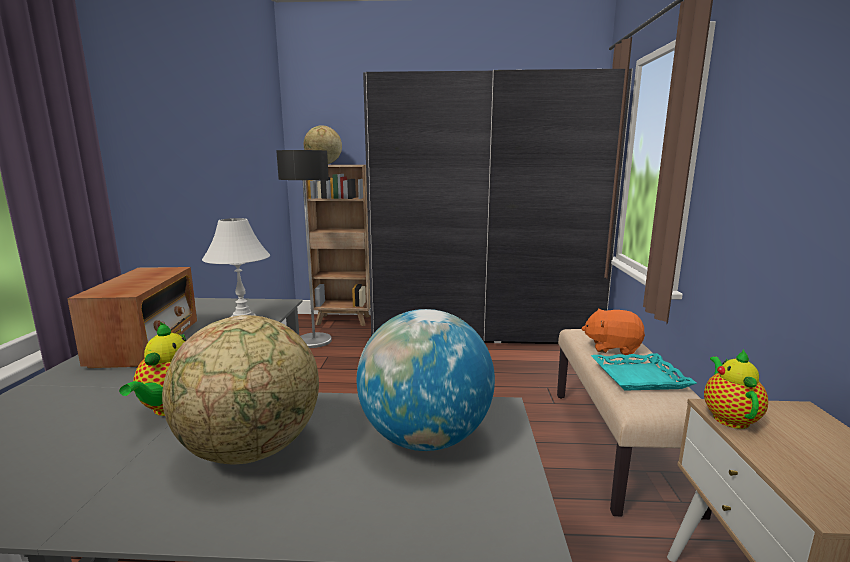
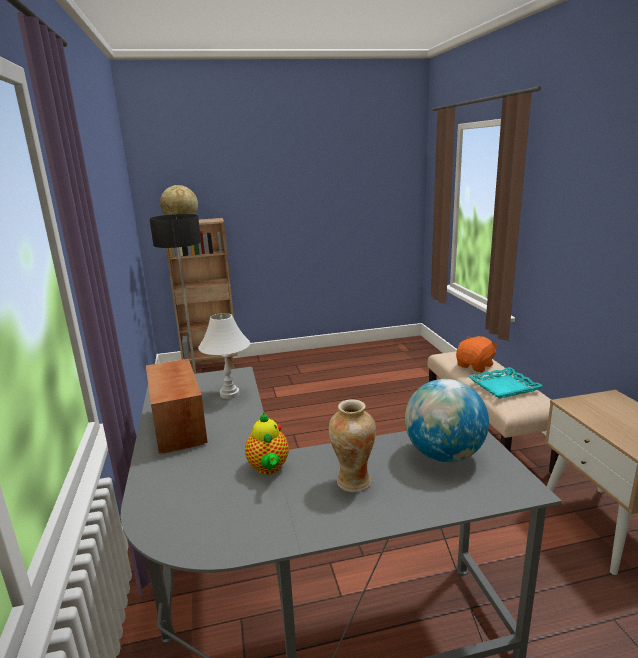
camera: 15 degrees left, 5 degrees up
globe [162,315,319,464] -> vase [329,399,376,492]
grey wardrobe [363,68,633,344] -> none
orange plush toy [581,309,645,355] -> orange plush toy turned 135 degrees clockwise [456,336,498,372]
teapot [704,349,768,429] -> none

